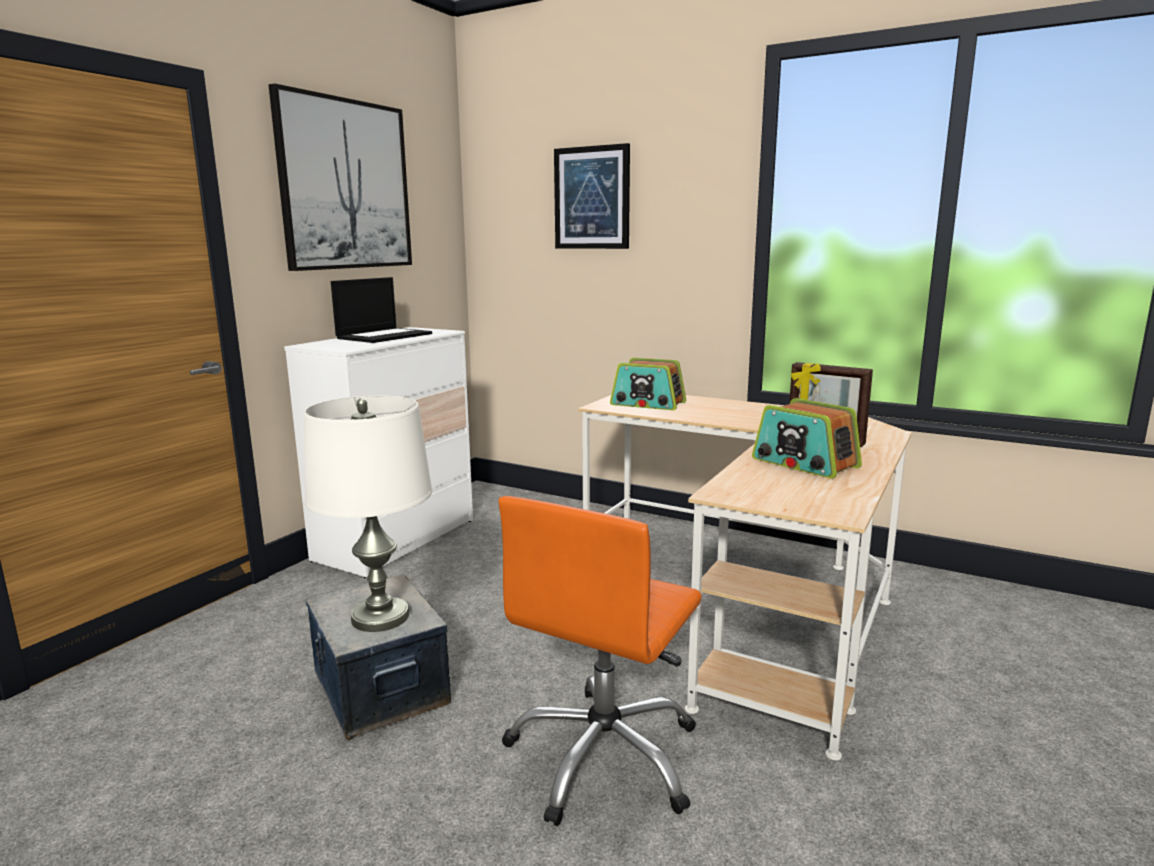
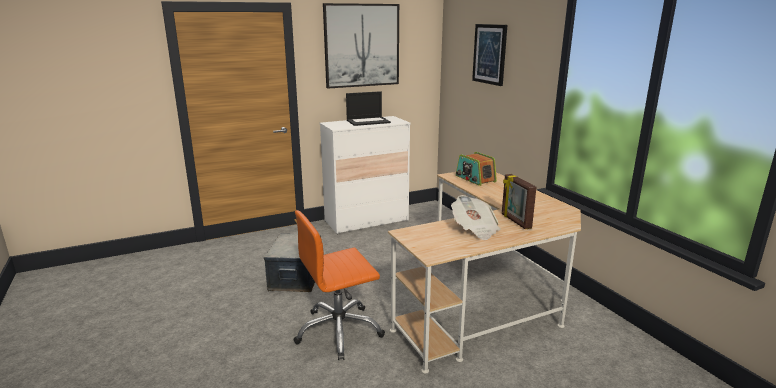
camera: 35 degrees right, 5 degrees up
white table lamp [304,395,432,632] -> none
radio [752,398,862,479] -> newspaper [451,195,501,240]

